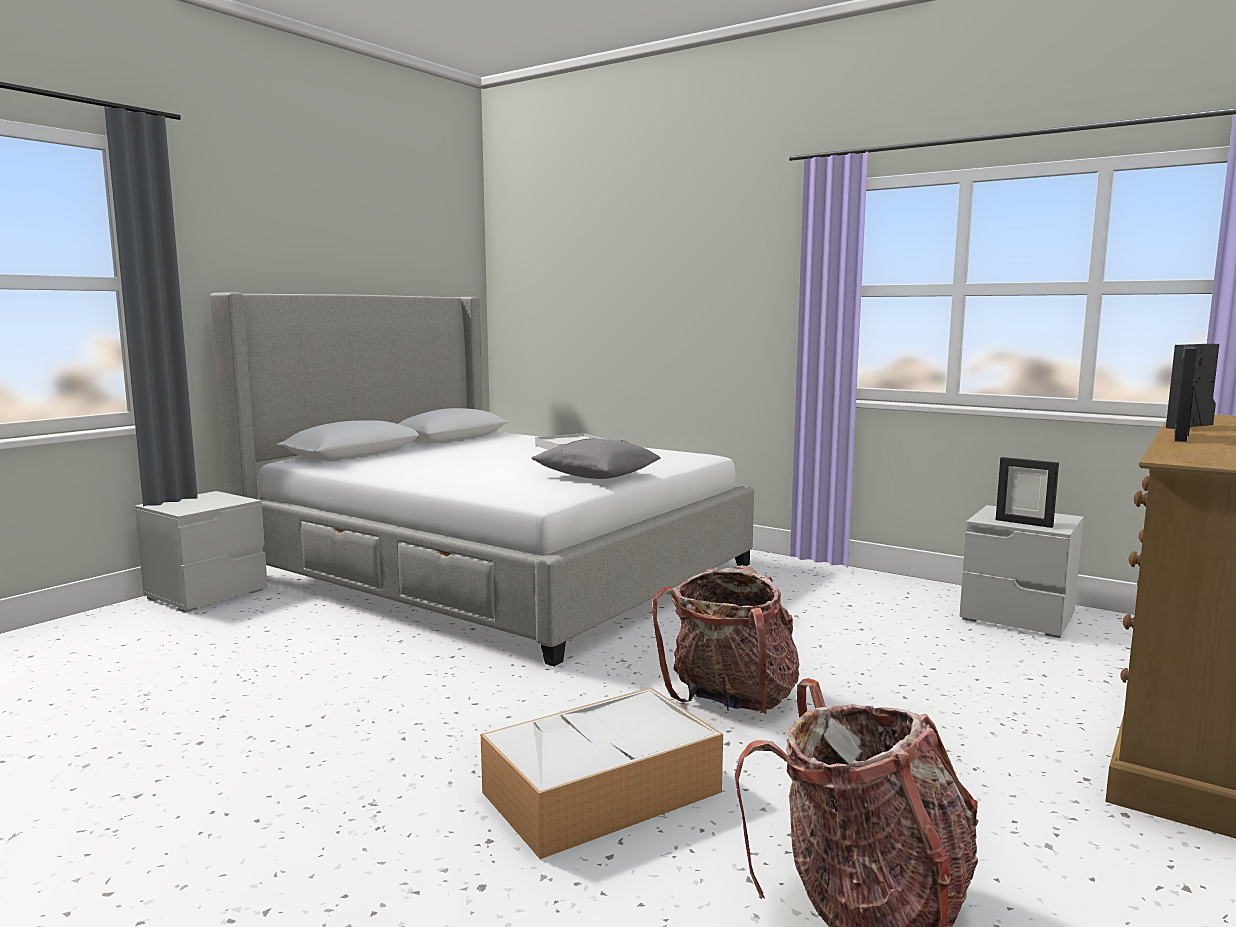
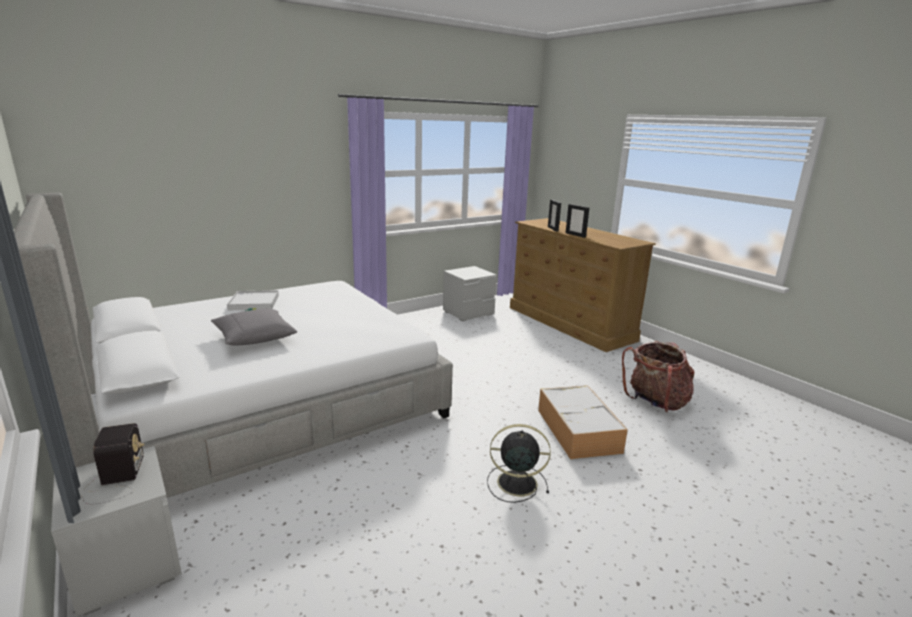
camera: 70 degrees left, 10 degrees up
grey pillow [531,438,661,479] -> grey pillow moved to [211,308,297,345]
backpack [652,565,799,715] -> none
picture frame [996,457,1059,528] -> none
none -> radio [80,423,145,504]
none -> black fan [487,424,551,503]

